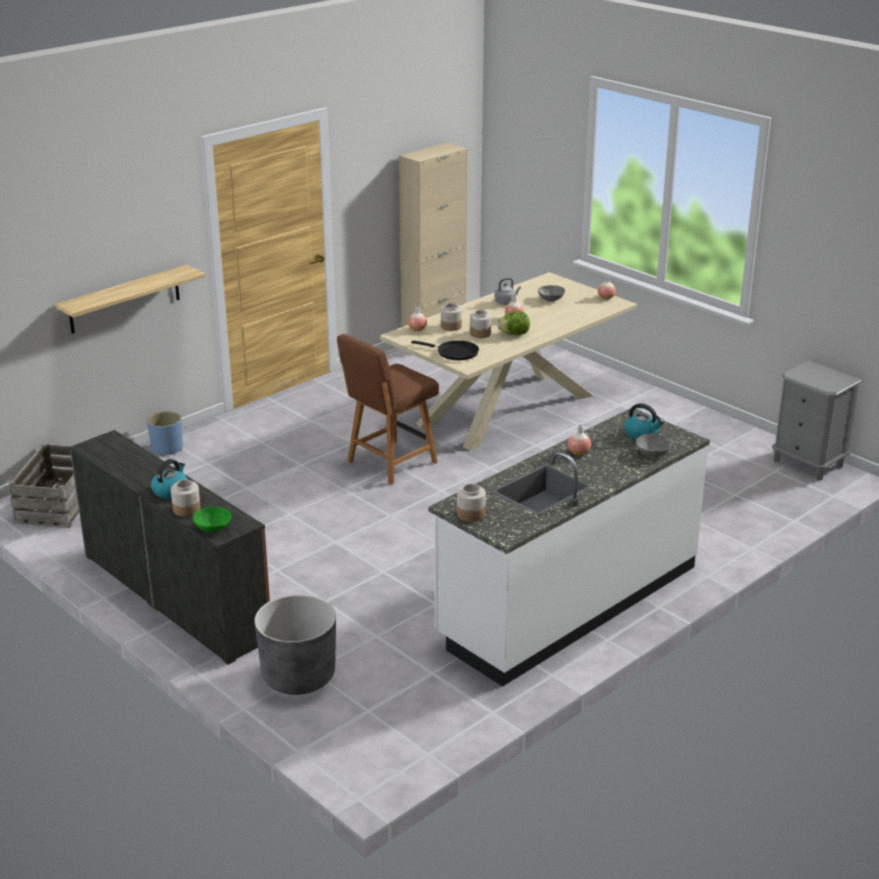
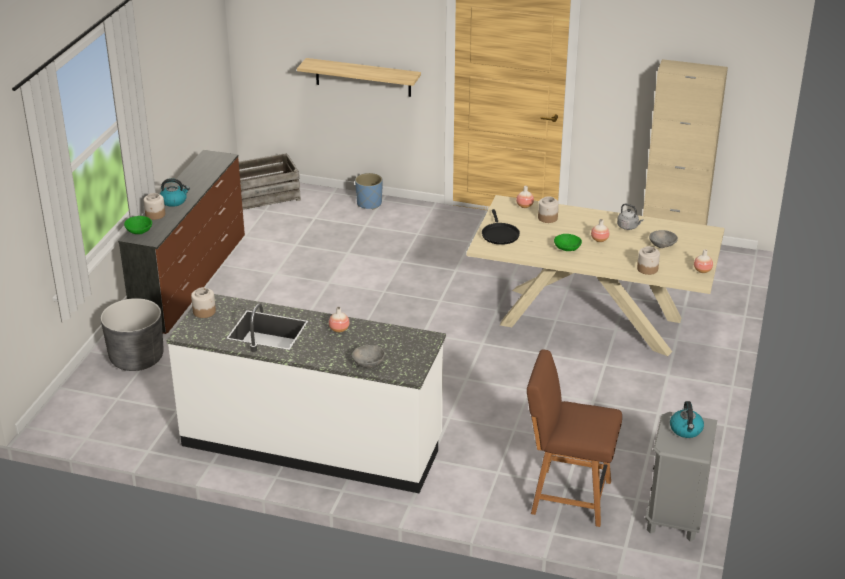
camera: 60 degrees right, 5 degrees up
brown chair [337,334,439,485] -> brown chair moved to [527,349,622,527]
jar [470,310,491,338] -> jar moved to [637,246,660,275]
lettuce [497,311,530,335] -> green bowl [554,234,582,251]
kettle [624,403,665,440] -> kettle moved to [670,401,704,438]

